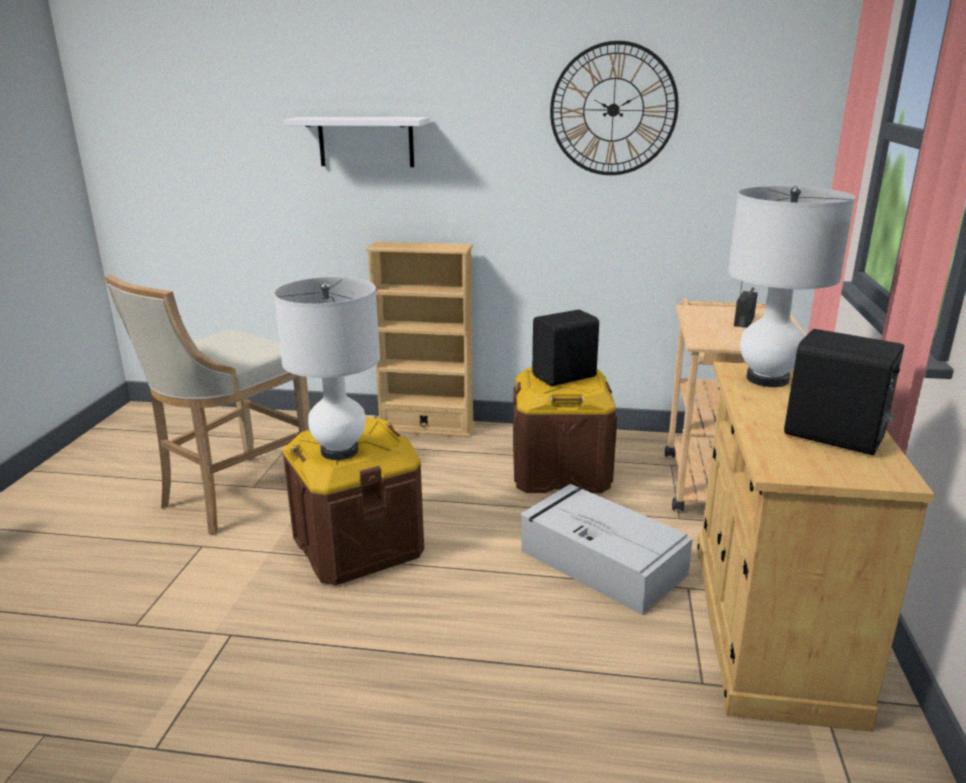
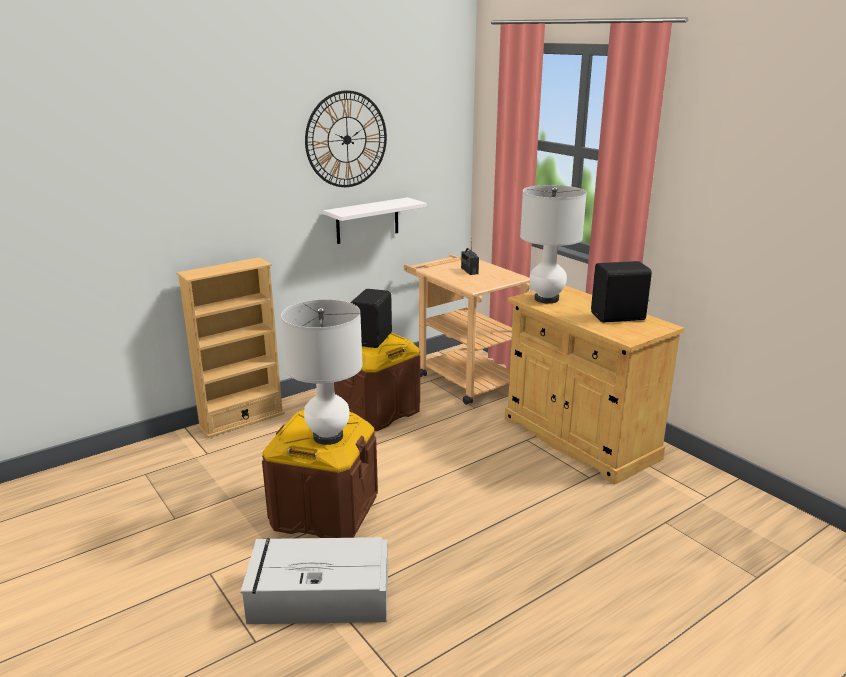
camera: 45 degrees left, 0 degrees up
beige stool [105,275,310,534] -> none
white shelf [284,117,430,167] -> white shelf moved to [324,197,427,244]
grey storage box [521,484,693,615] -> grey storage box moved to [241,537,388,624]

